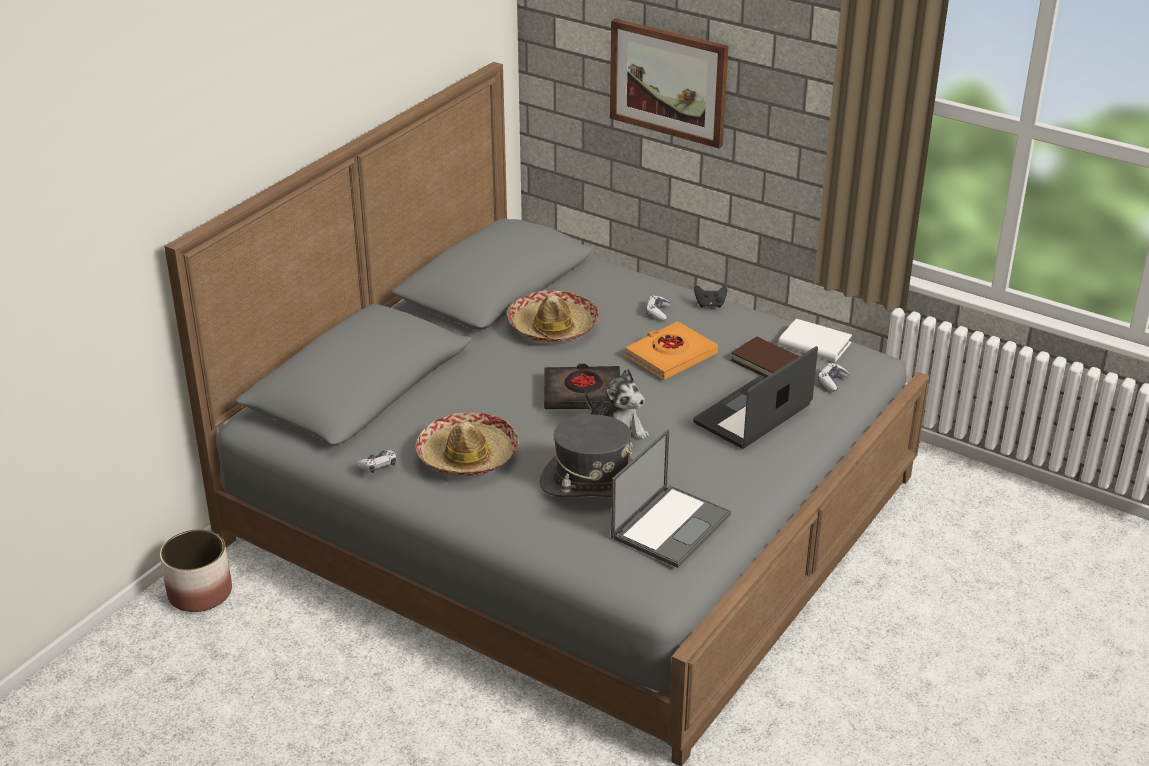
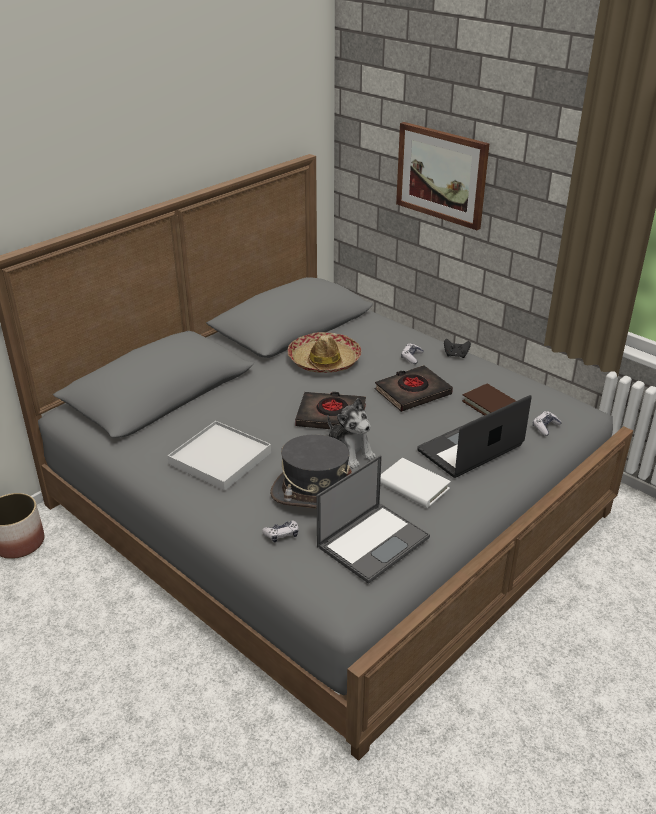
camera: 10 degrees right, 0 degrees up
game controller [357,450,396,473] -> game controller moved to [262,520,299,543]
hat [416,412,519,476] -> white tray [167,421,271,491]
orange book [624,321,718,380] -> black book [375,365,453,412]
white book [779,319,852,362] -> white book moved to [380,458,451,508]

